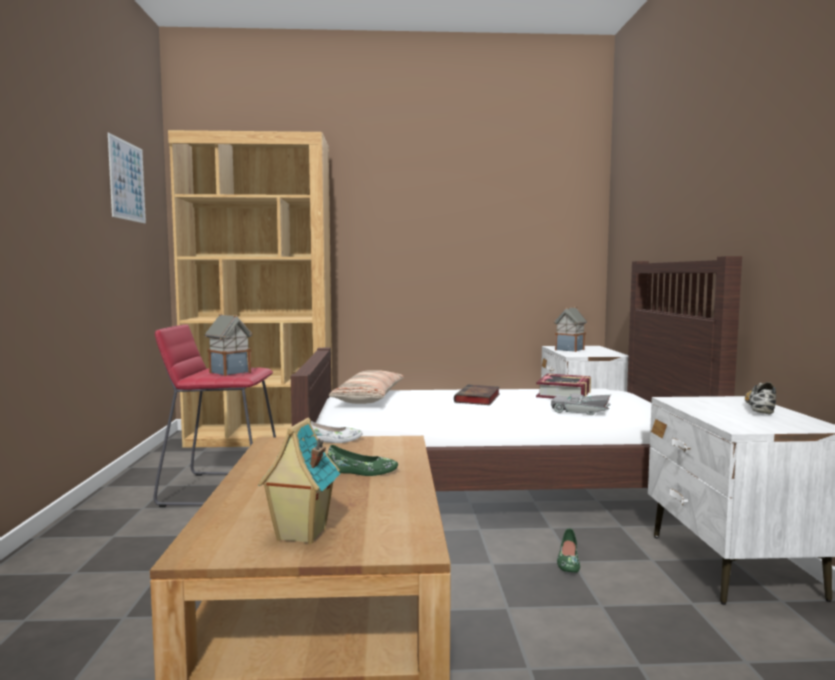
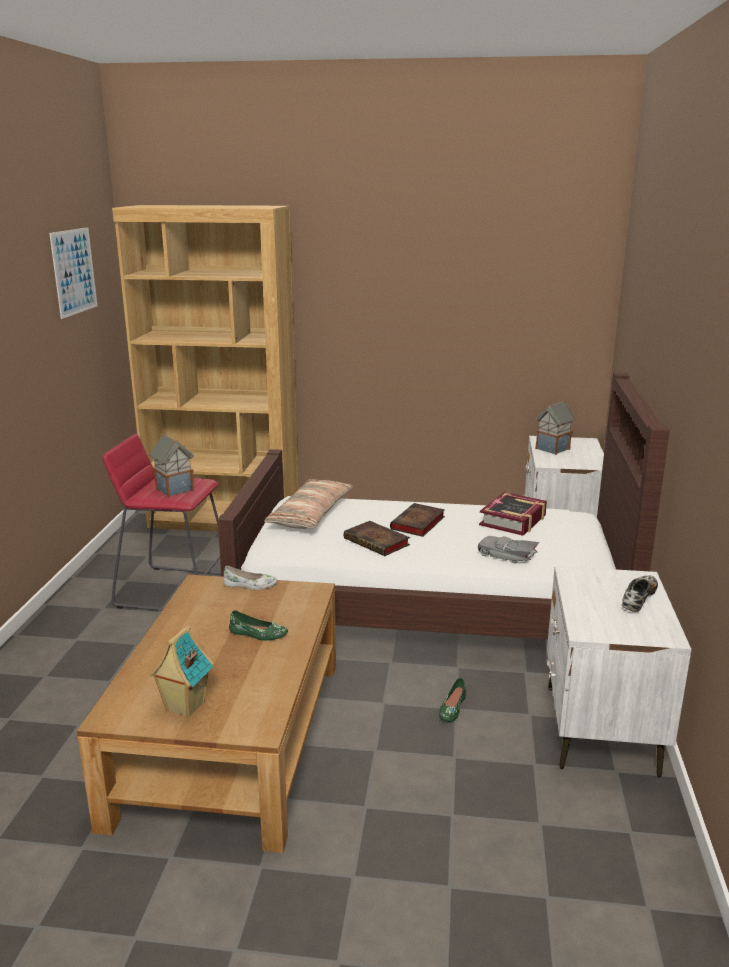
camera: 10 degrees right, 15 degrees up
none -> book [344,521,410,556]

